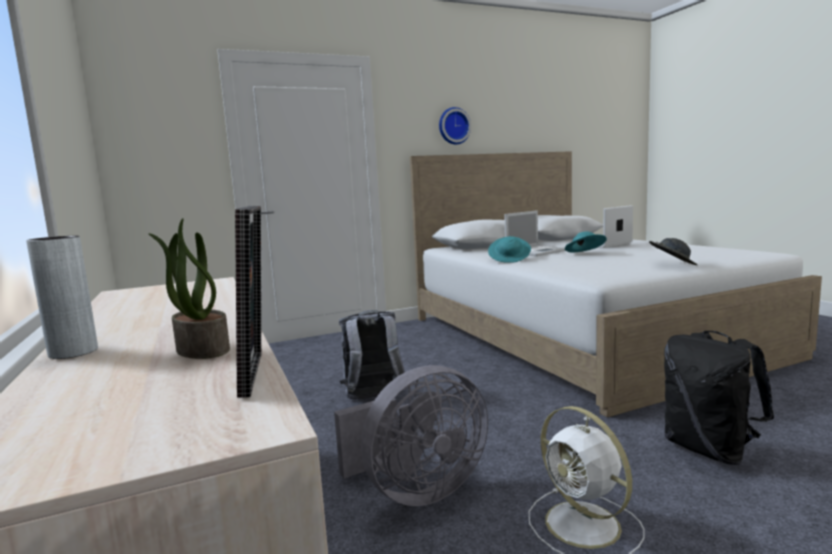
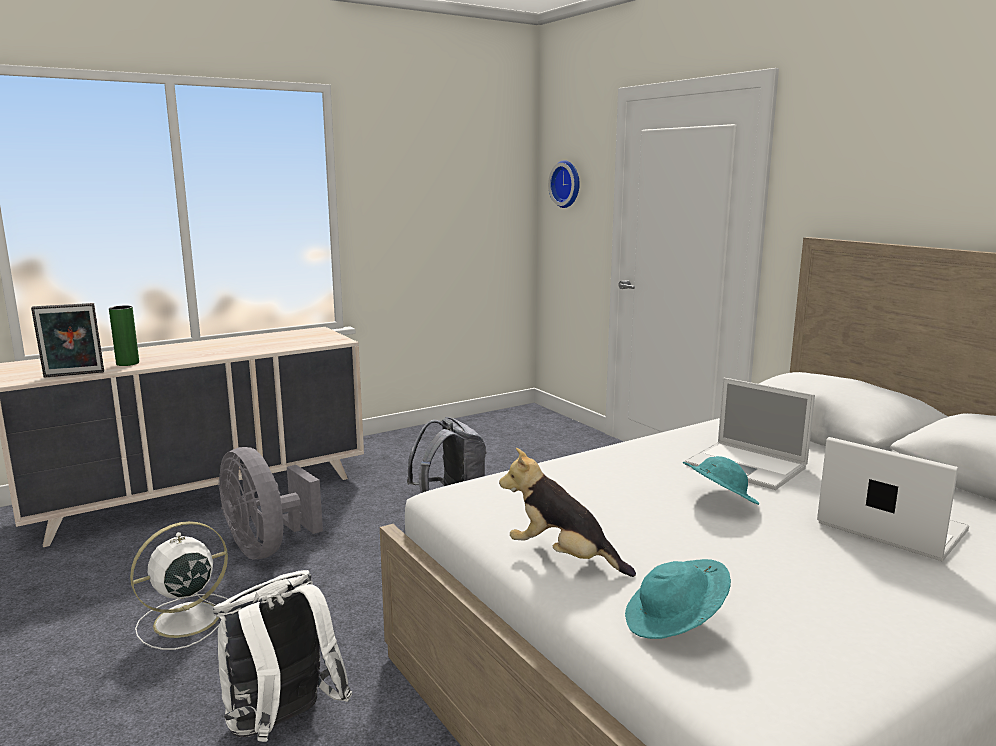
camera: 80 degrees right, 5 degrees up
grey vase [26,236,98,359] -> none
potted plant [148,218,230,359] -> green vase [109,306,139,366]
wall clock [439,107,471,144] -> wall clock moved to [548,160,580,208]
turquoise hat [488,236,531,263] -> turquoise hat moved to [625,559,731,639]
grey hat [649,238,698,265] -> plush toy [499,448,636,577]
black backpack [664,331,774,465] -> white backpack [213,570,352,742]

